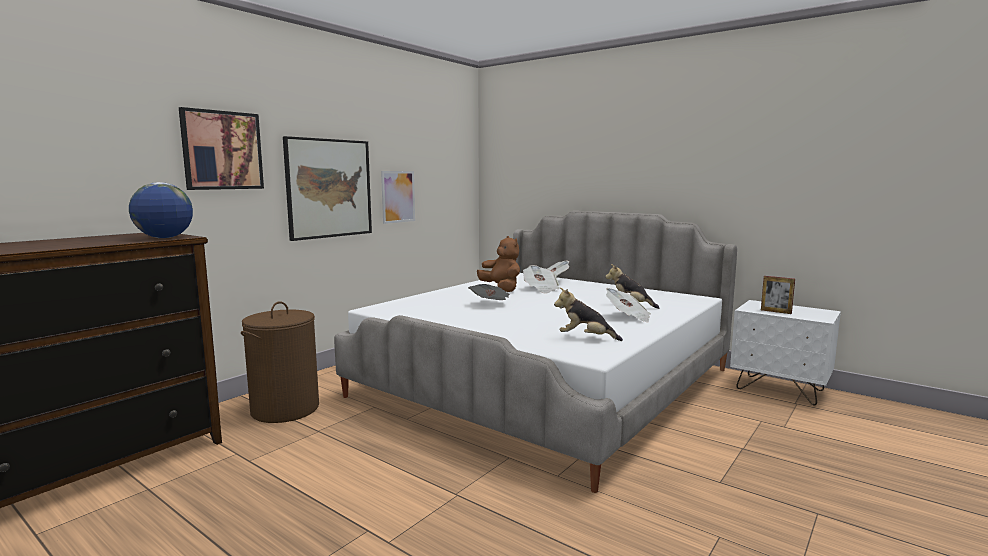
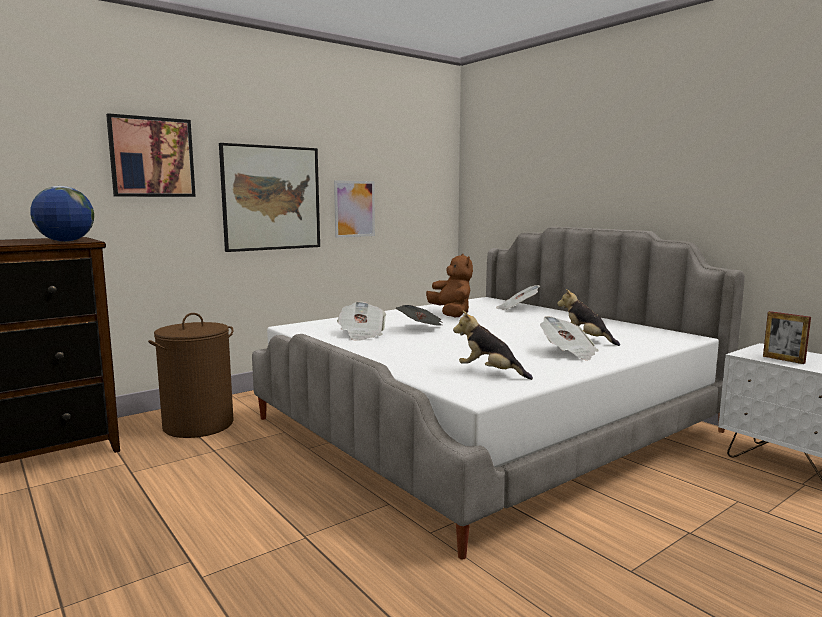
camera: 15 degrees right, 0 degrees up
newspaper [523,265,560,294] -> newspaper moved to [337,301,386,341]

